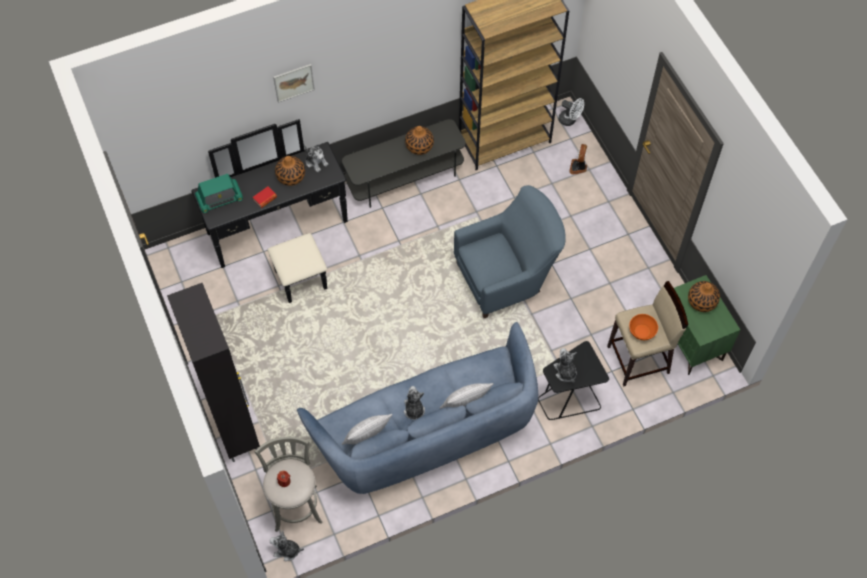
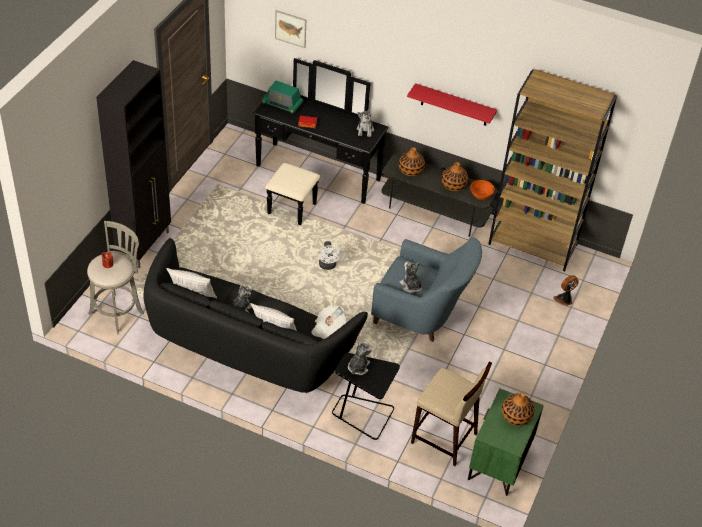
camera: 45 degrees right, 15 degrees down
plush toy [270,530,304,561] -> plush toy moved to [399,262,422,293]
picture [273,64,315,103] -> picture moved to [275,10,306,48]
vase [275,156,305,186] -> vase moved to [399,147,425,176]
blue sofa [297,322,538,494] -> black sofa [143,238,368,394]
white fan [558,98,584,126] -> white fan moved to [318,241,342,270]
orange bowl [629,314,658,340] -> orange bowl moved to [470,180,495,200]
none -> newspaper [311,305,347,339]
none -> red shelf [407,83,497,126]

